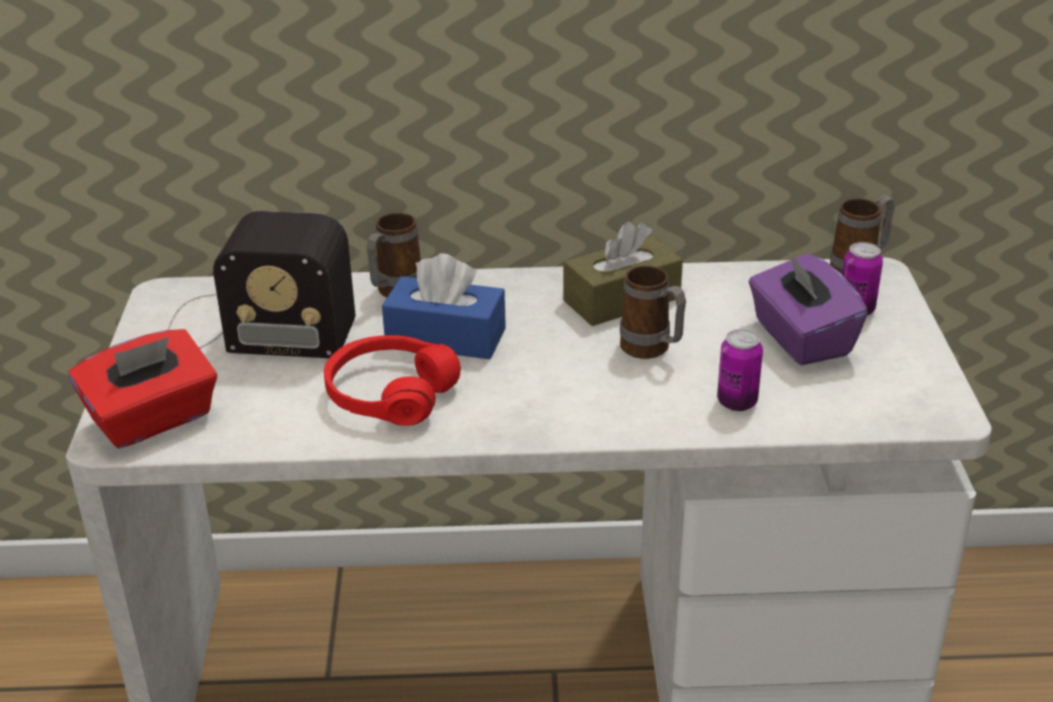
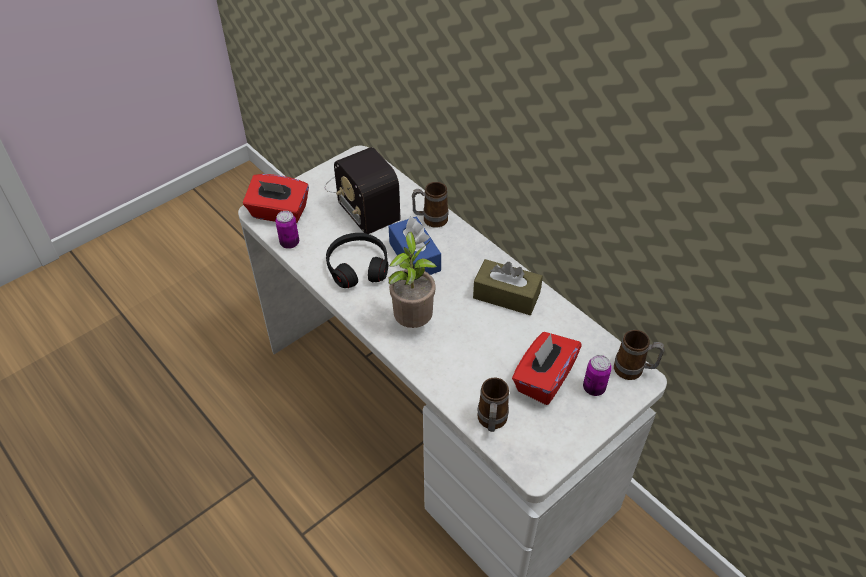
camera: 50 degrees right, 15 degrees up
red headphones [324,335,461,426] -> black headphones [326,233,388,288]
mug [620,266,686,359] -> mug moved to [477,378,509,432]
can [717,329,763,411] -> can moved to [275,211,299,249]
purple tissue box [749,250,868,365] -> red tissue box [512,332,582,405]
none -> potted plant [389,232,437,328]

